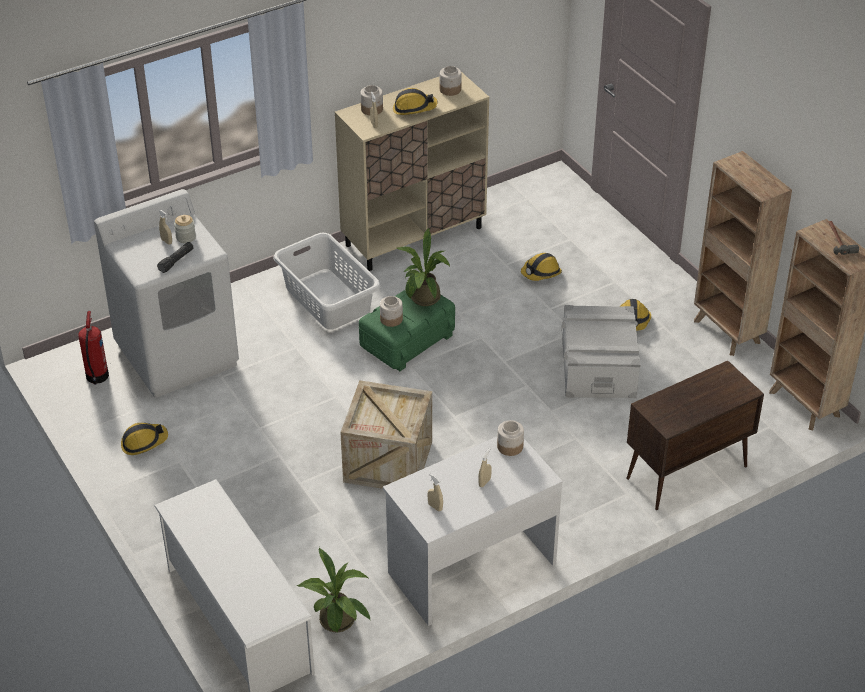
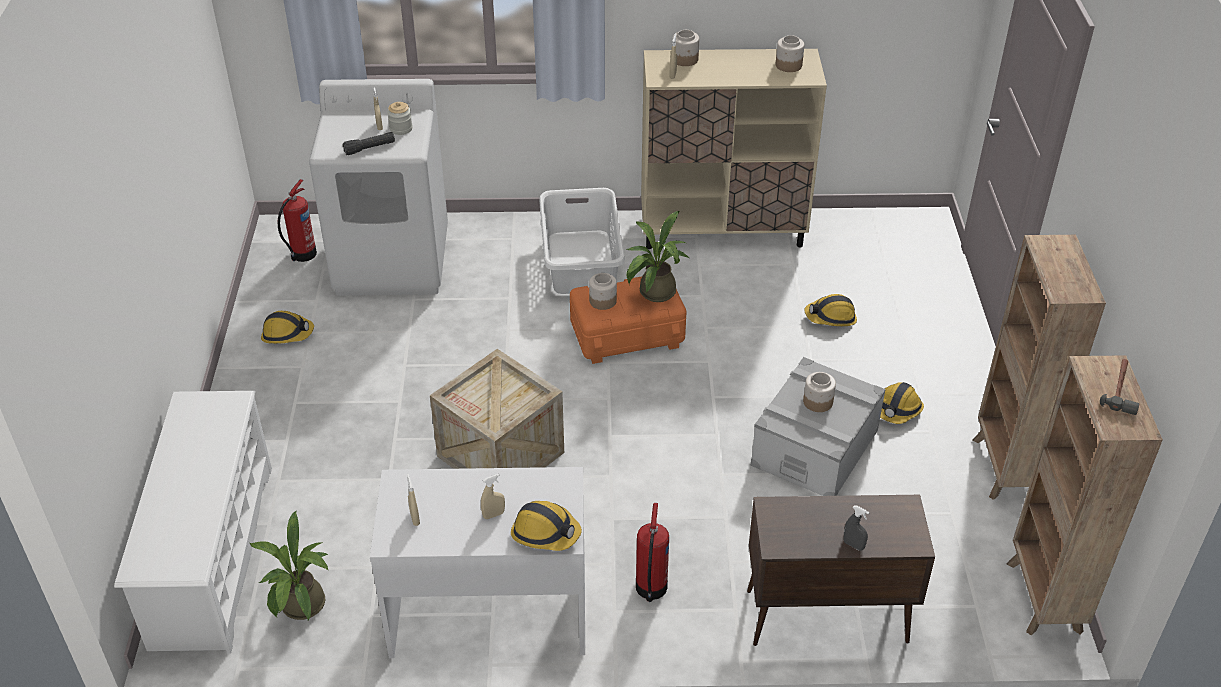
camera: 30 degrees right, 0 degrees up
green storage box [359,290,455,371] -> orange storage box [570,276,686,364]
hard hat [393,88,438,115] -> hard hat moved to [511,501,582,551]
jar [497,420,524,456] -> jar moved to [803,372,836,412]
none -> fire extinguisher [636,503,669,602]
none -> grey spray bottle [844,505,870,551]

